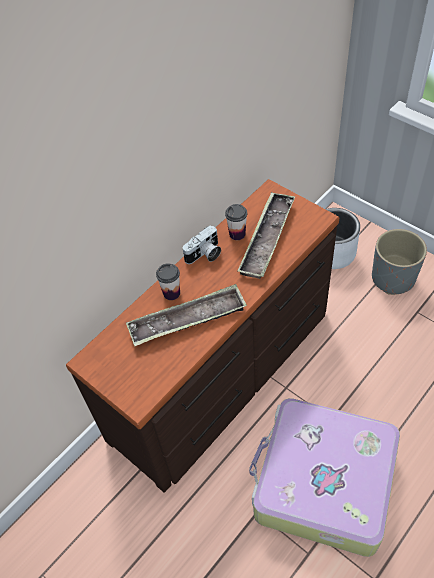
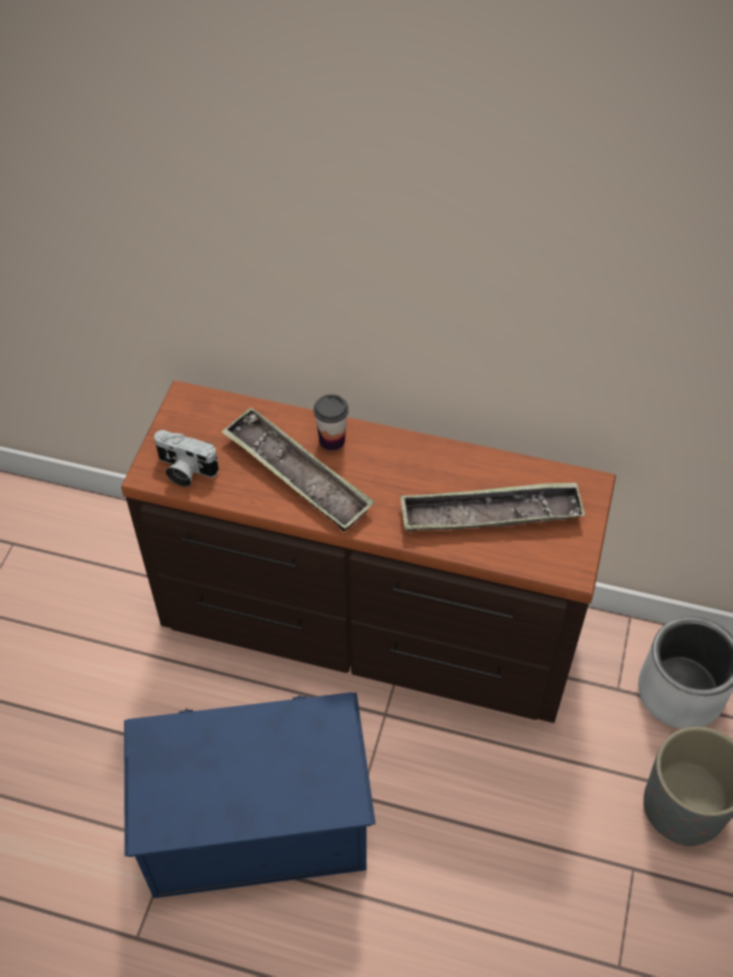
camera: 60 degrees right, 0 degrees up
camera [183,225,221,264] -> camera moved to [154,430,219,487]
cup [225,204,247,240] -> none
suitcase [249,398,400,557] -> blue storage box [124,692,376,898]

